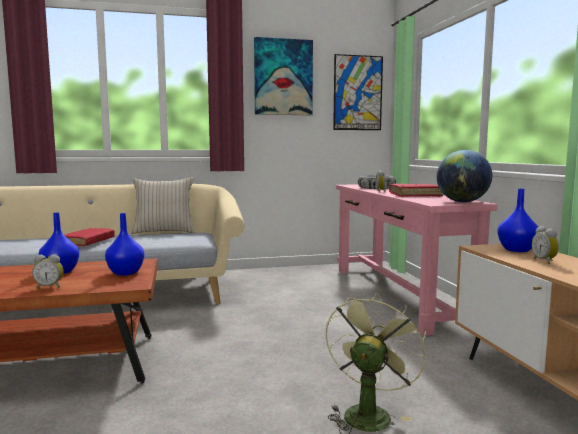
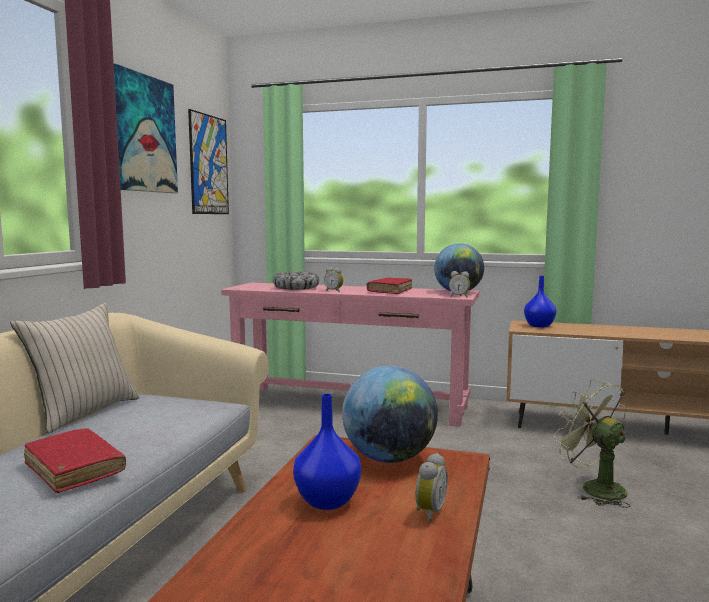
camera: 60 degrees left, 0 degrees up
blue vase [105,213,144,276] -> globe [342,366,438,463]
alarm clock [532,226,559,264] -> alarm clock moved to [449,271,470,298]

